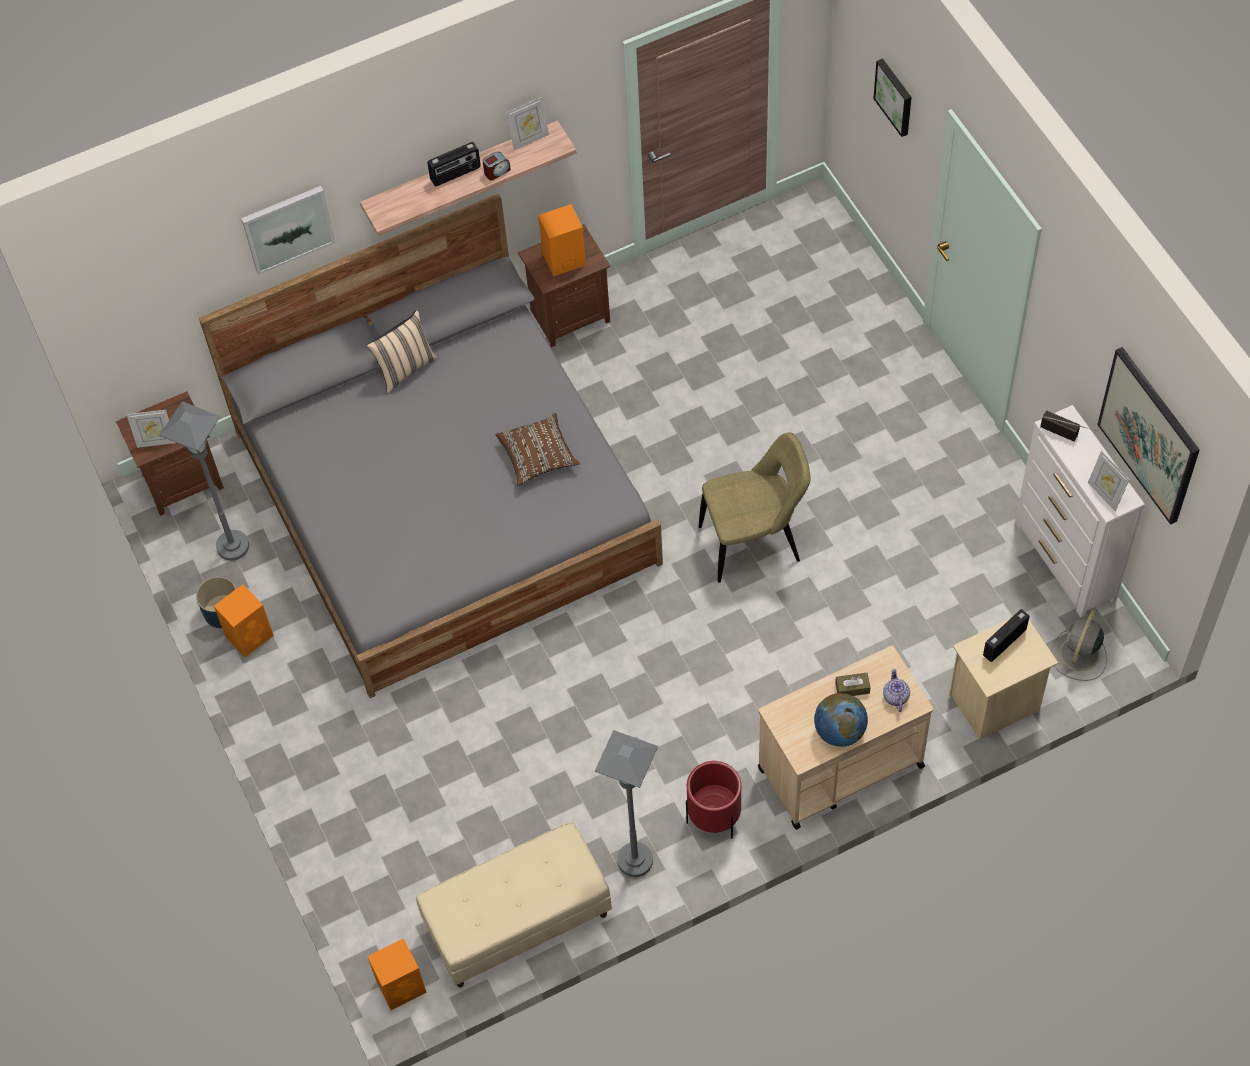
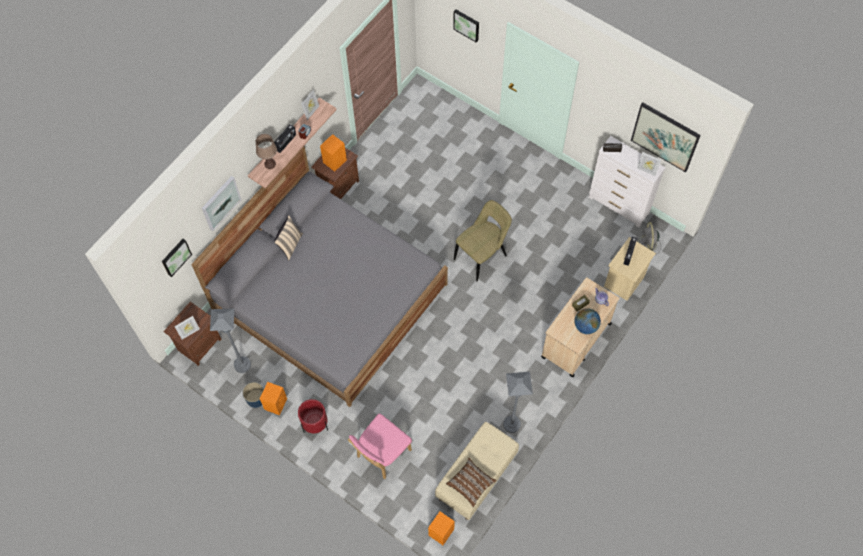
camera: 30 degrees left, 5 degrees up
brown pillow [496,413,580,486] -> brown pillow moved to [446,458,497,507]
red planter [686,761,741,839] -> red planter moved to [298,399,328,433]
none -> picture [162,239,192,277]
none -> brown table lamp [256,134,277,169]
none -> pink chair [348,414,412,479]

